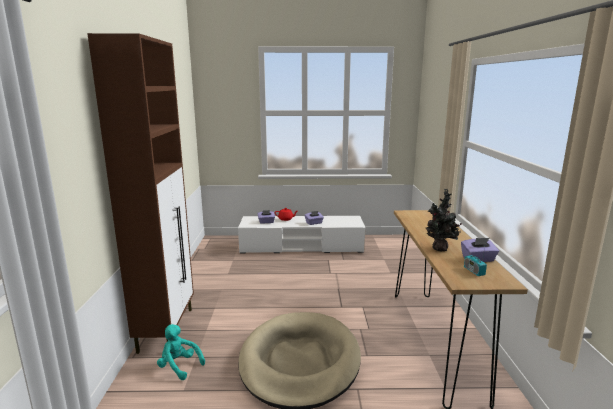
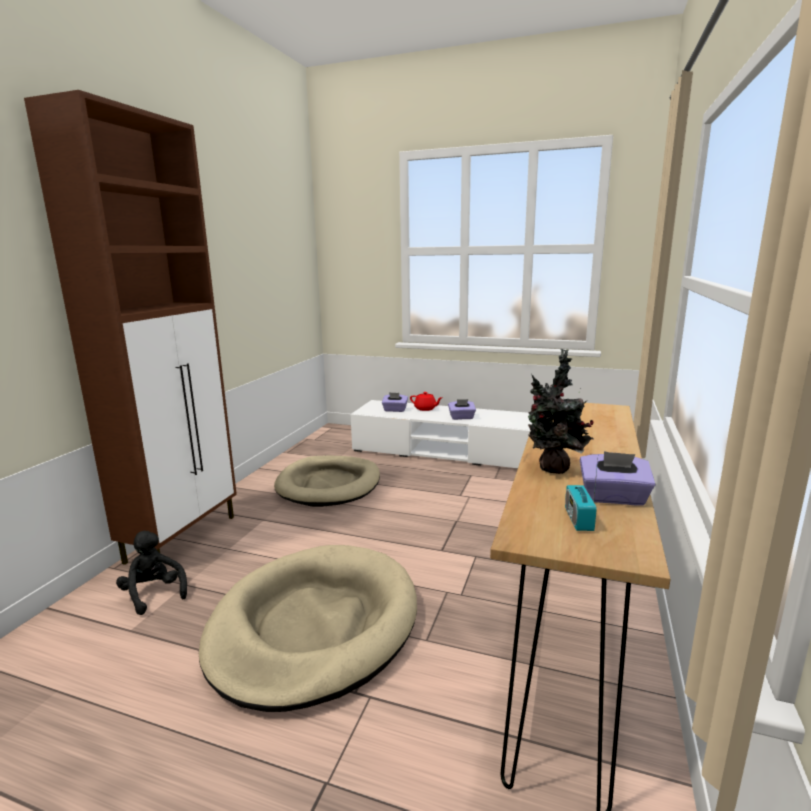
camera: 20 degrees right, 0 degrees up
turquoise plush toy [157,324,205,380] -> black plush toy [116,531,187,615]
none -> beige dog bed [274,456,380,507]

